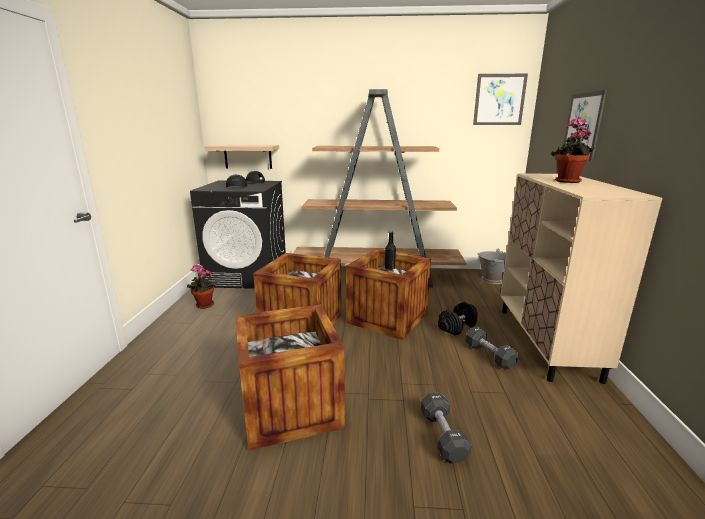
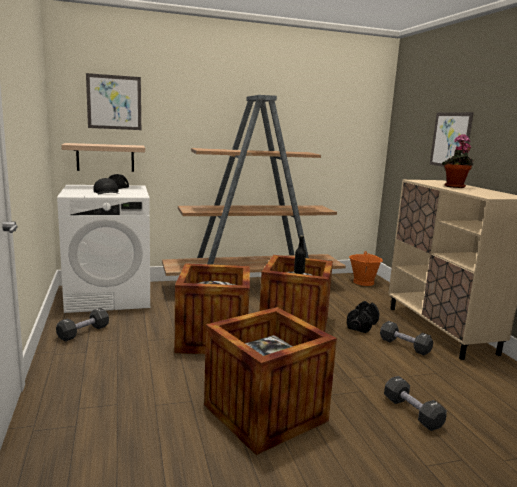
camera: 20 degrees left, 5 degrees down
potted plant [187,264,217,309] -> black dumbbell [56,308,109,342]
black washing machine [190,180,286,289] -> white washing machine [57,185,150,313]
picture [473,74,528,125] -> picture moved to [86,73,141,130]
grey bucket [478,249,506,284] -> orange bucket [349,251,383,286]

